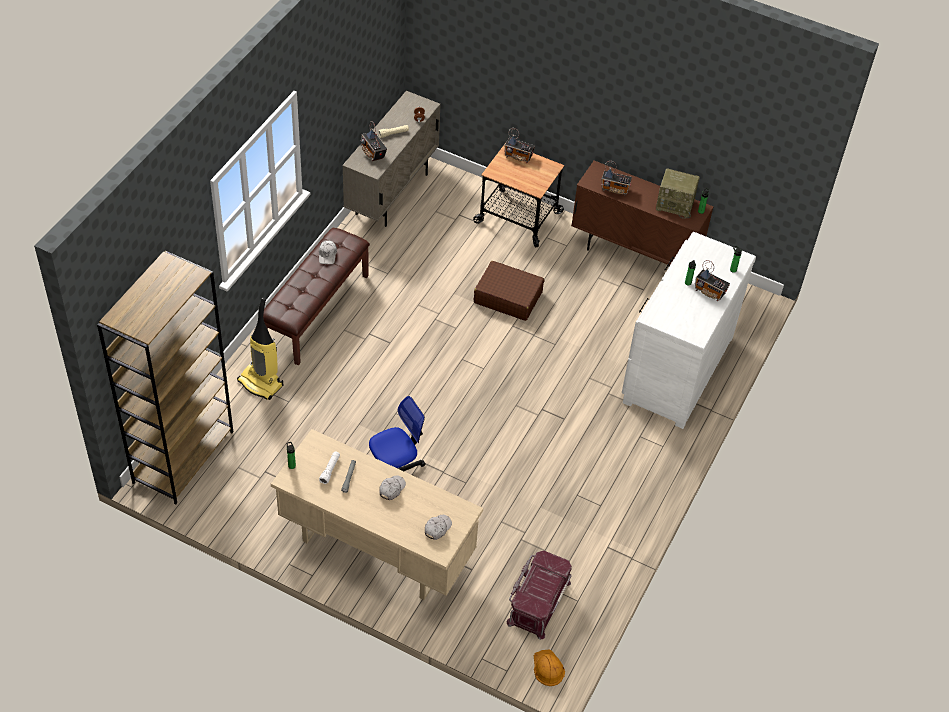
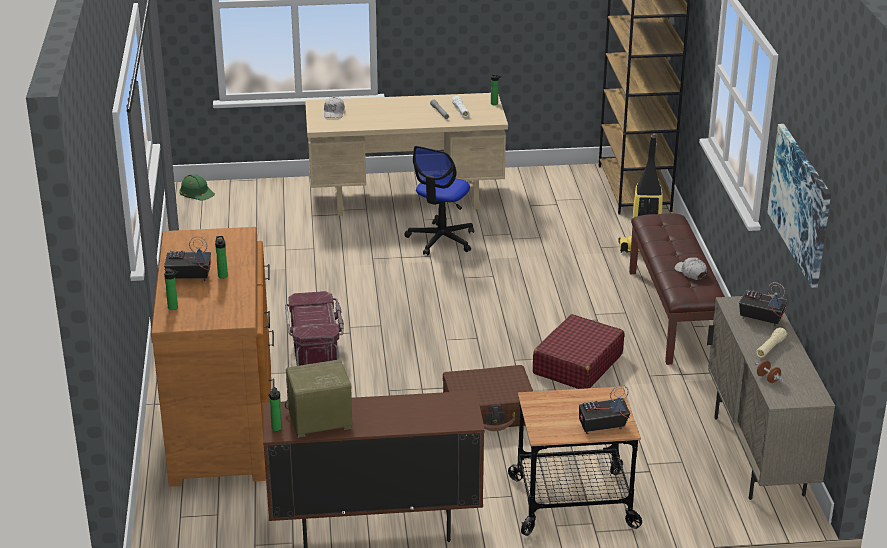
camera: 150 degrees right, 20 degrees down
white cap [379,476,406,500] -> none
red storage box [506,550,572,640] -> red storage box moved to [285,291,344,367]
orange hard hat [534,650,565,686] -> green hard hat [180,174,215,200]
radio [601,161,632,196] -> none
white dresser [622,232,756,429] -> brown dresser [151,227,274,487]
none -> red suitcase [533,314,624,389]
none -> picture [767,124,831,288]

